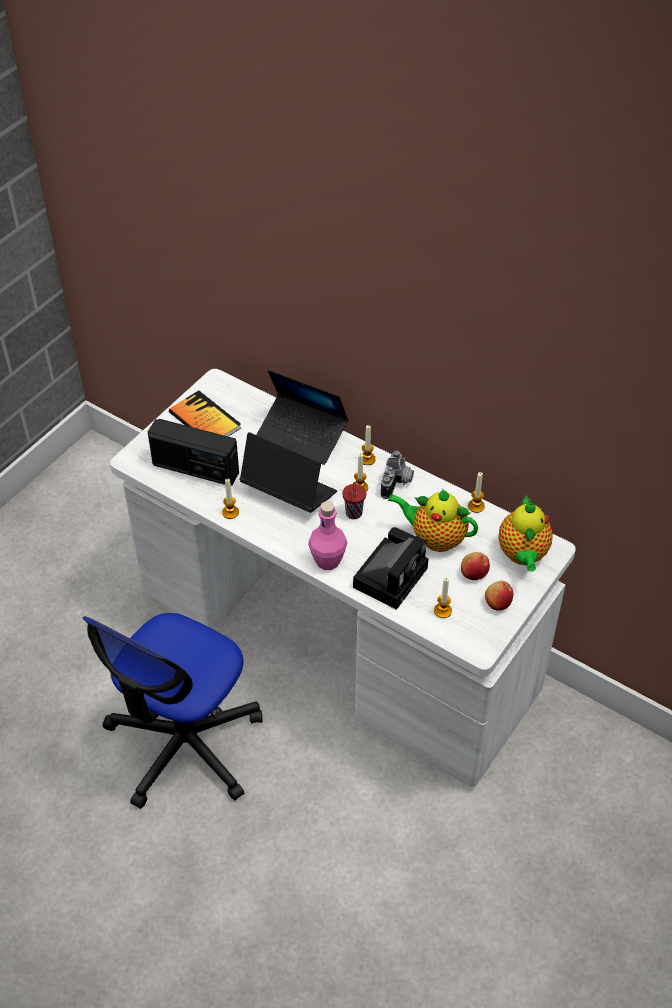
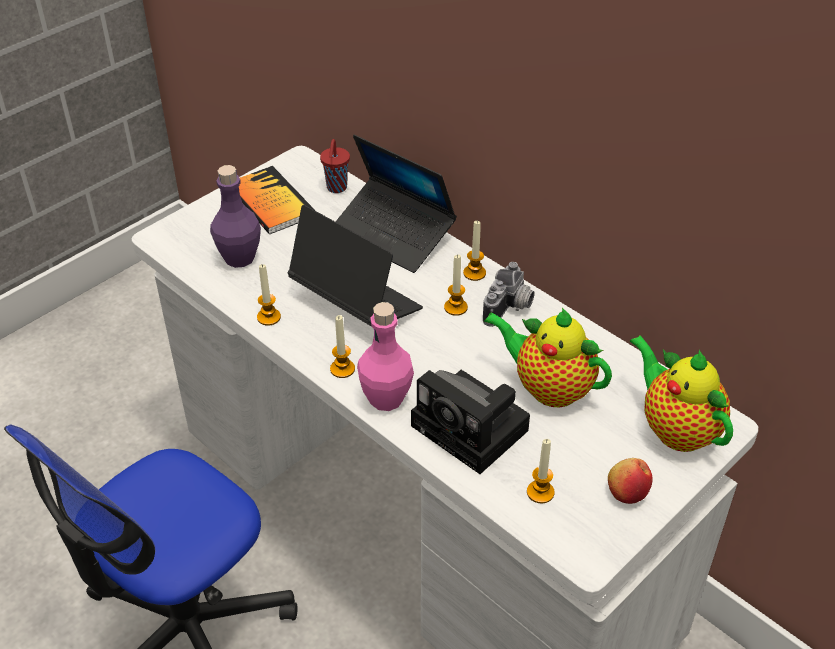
camera: 10 degrees right, 5 degrees down
radio [148,419,239,486] -> purple bottle [210,165,261,268]
red cup [342,482,366,519] -> red cup moved to [320,139,350,193]
camera [353,527,429,610] -> camera turned 90 degrees clockwise [411,370,530,474]
apple [461,552,490,580] -> none
candle [468,472,485,513] -> candle moved to [330,315,355,378]
teapot [498,495,553,572] -> teapot turned 135 degrees clockwise [630,335,733,452]

